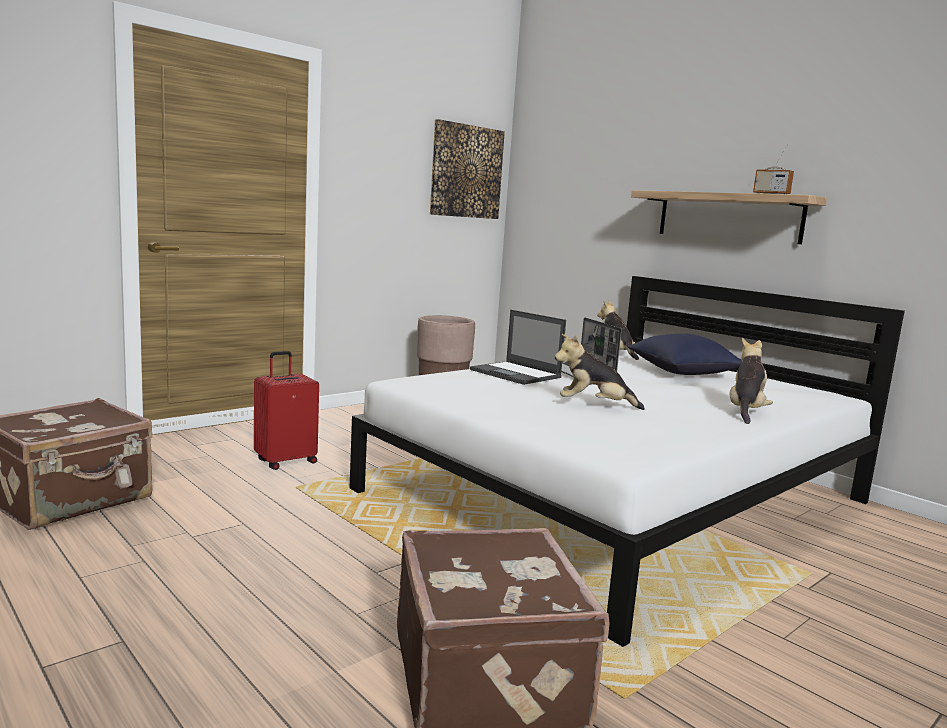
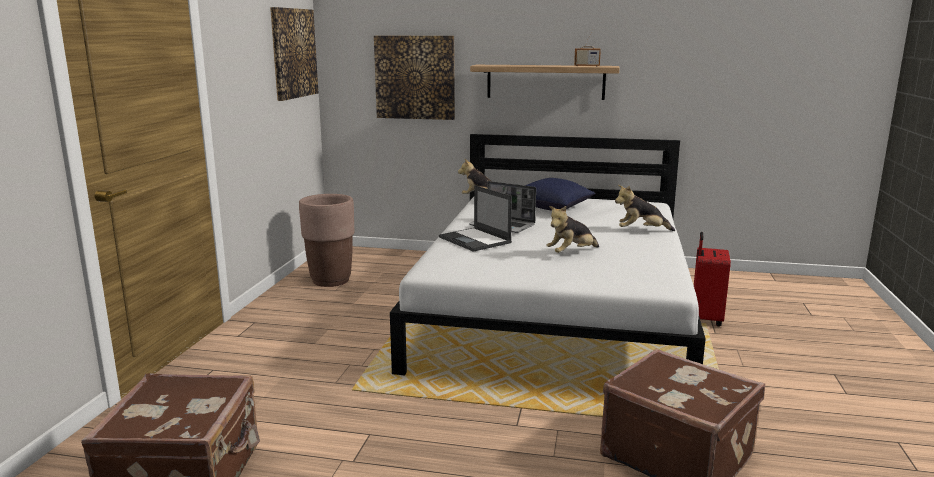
camera: 35 degrees left, 5 degrees up
red suitcase [254,351,319,470] -> red suitcase moved to [694,232,731,326]
laptop [470,310,566,385] -> laptop turned 45 degrees clockwise [439,185,512,252]
plush toy [730,338,773,424] -> plush toy turned 75 degrees counterclockwise [615,185,675,231]
none -> picture [374,36,455,120]

